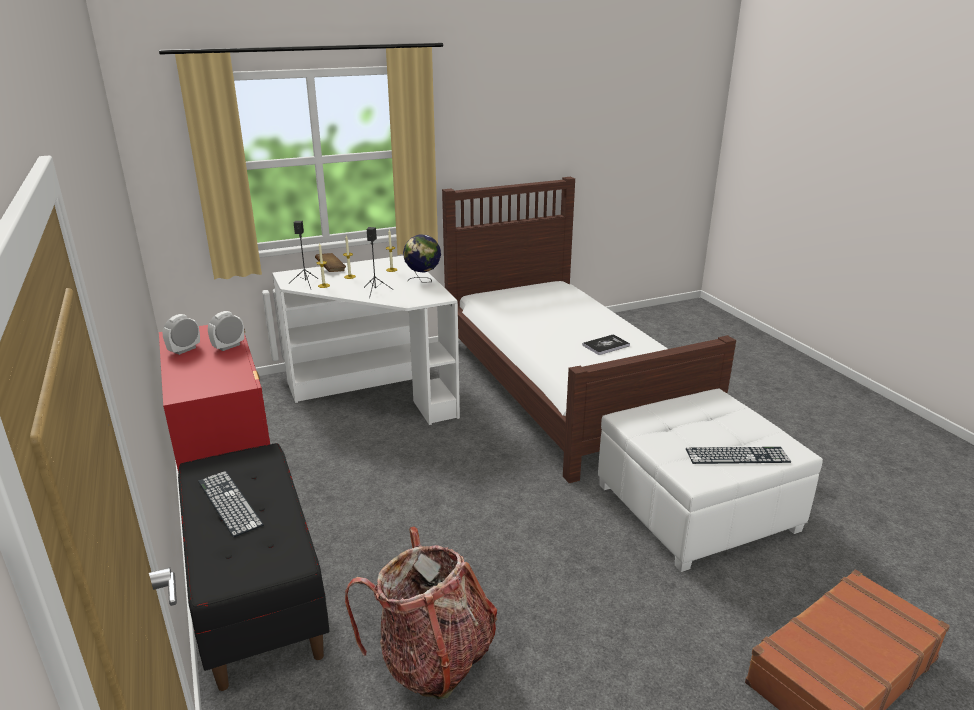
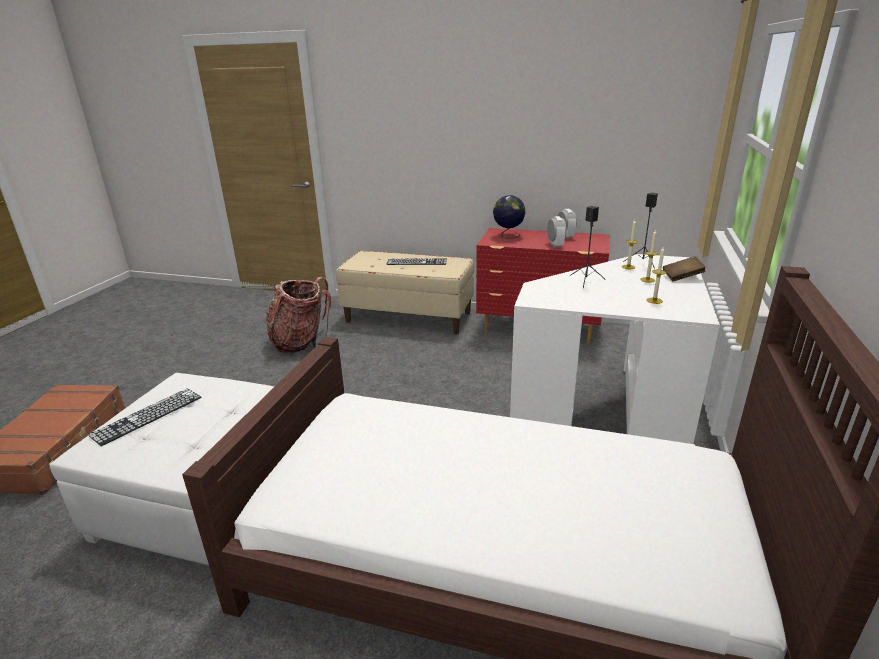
camera: 130 degrees right, 0 degrees up
black bench [178,443,330,691] -> beige bench [336,251,474,334]
globe [403,234,441,282] -> globe moved to [493,195,526,238]
book [583,334,630,355] -> none

